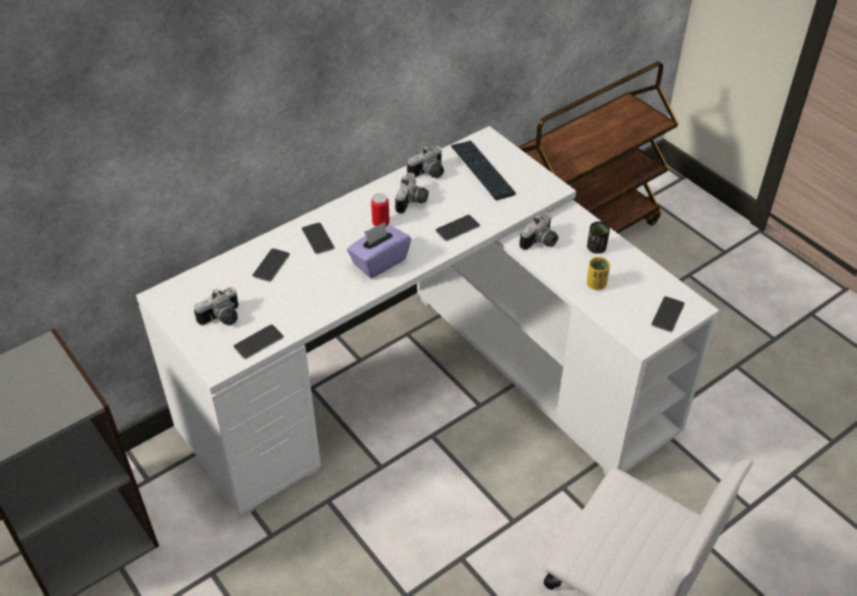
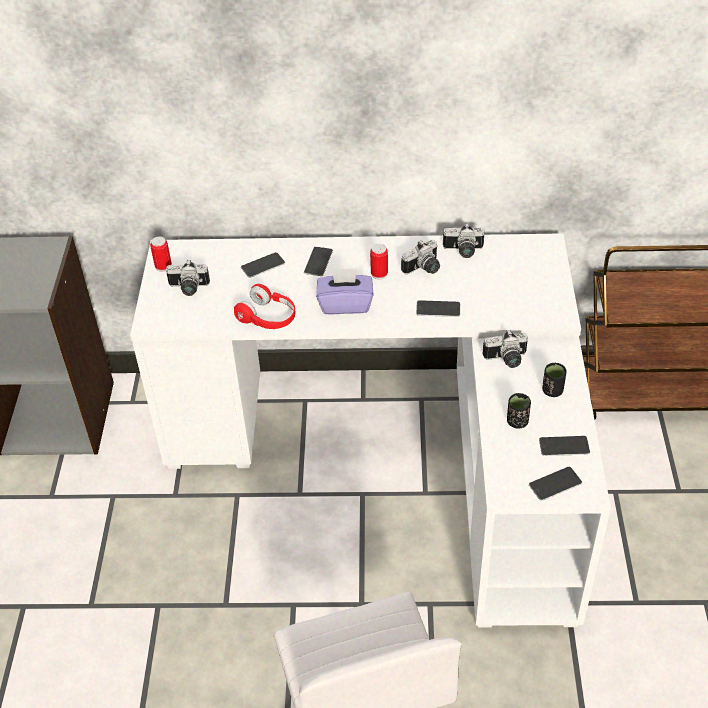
camera: 40 degrees right, 0 degrees up
phone [233,324,284,359] -> phone moved to [539,436,590,456]
keyboard [451,140,516,200] -> none
yellow cup [587,257,610,290] -> black cup [507,393,531,429]
none -> can [150,237,172,272]
none -> red headphones [234,284,296,329]

